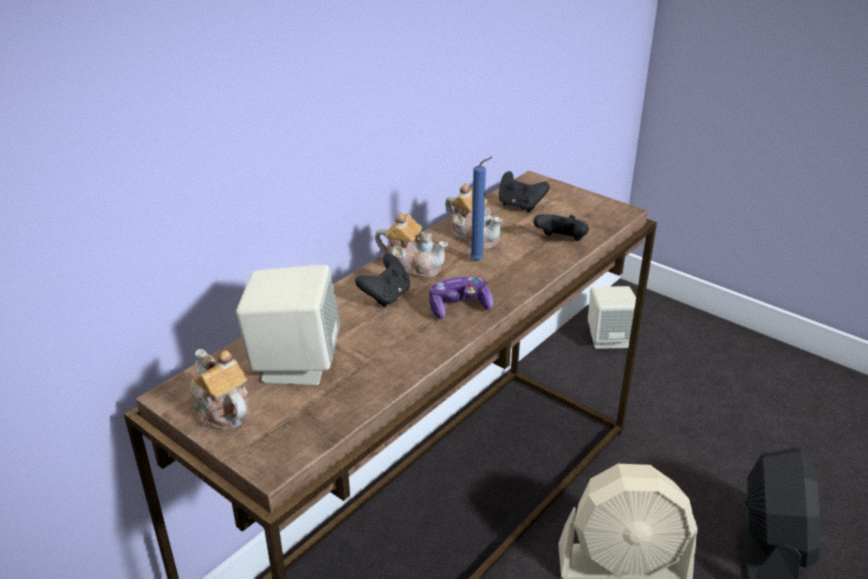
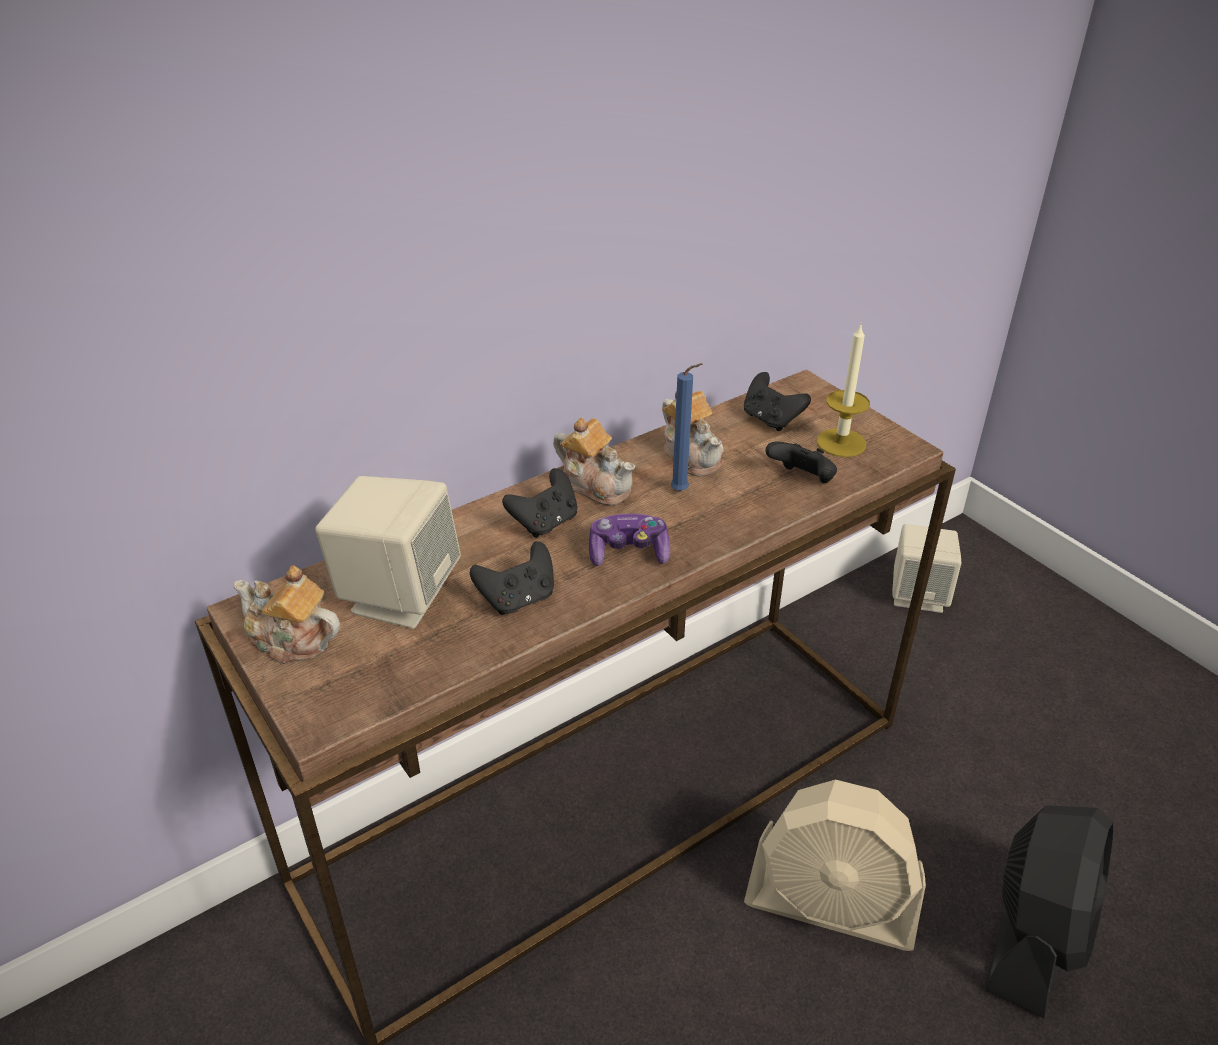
camera: 15 degrees right, 5 degrees up
teapot [190,349,250,430] -> teapot turned 45 degrees counterclockwise [233,565,340,664]
none -> black game controller [470,541,554,615]
none -> candle [817,324,870,457]

